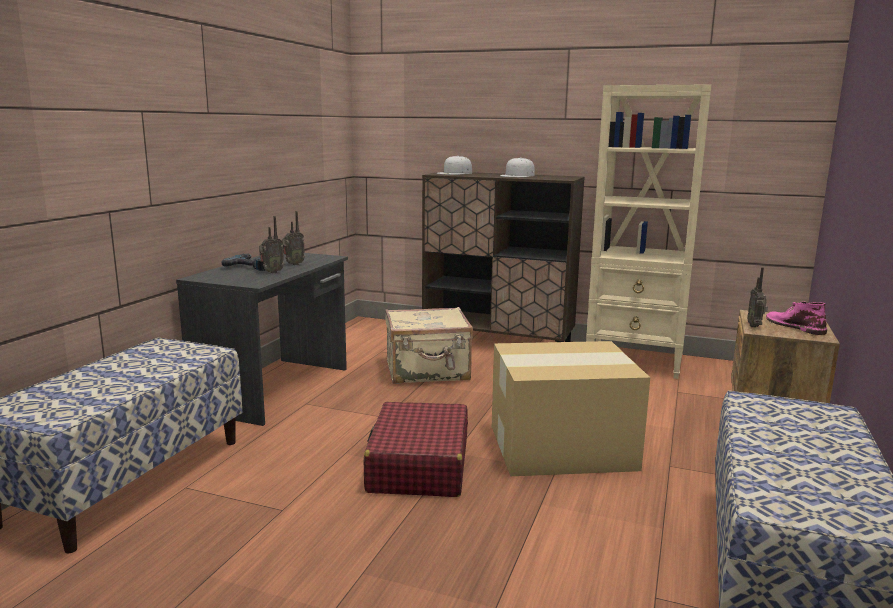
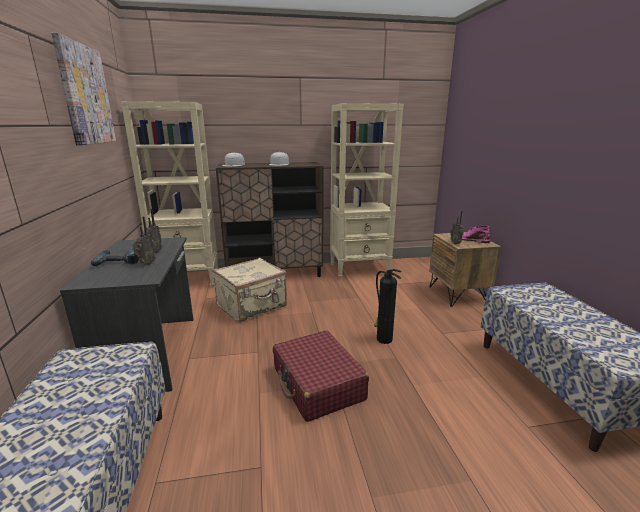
camera: 30 degrees left, 5 degrees up
cardboard box [492,341,650,476] -> fire extinguisher [374,269,402,344]
none -> picture [51,32,116,145]
none -> beige bookcase [121,101,218,288]

